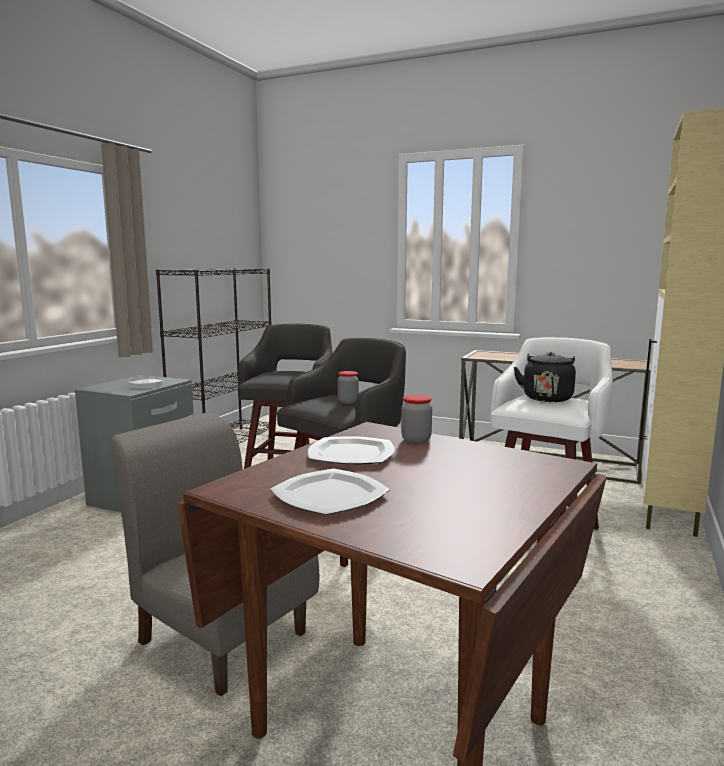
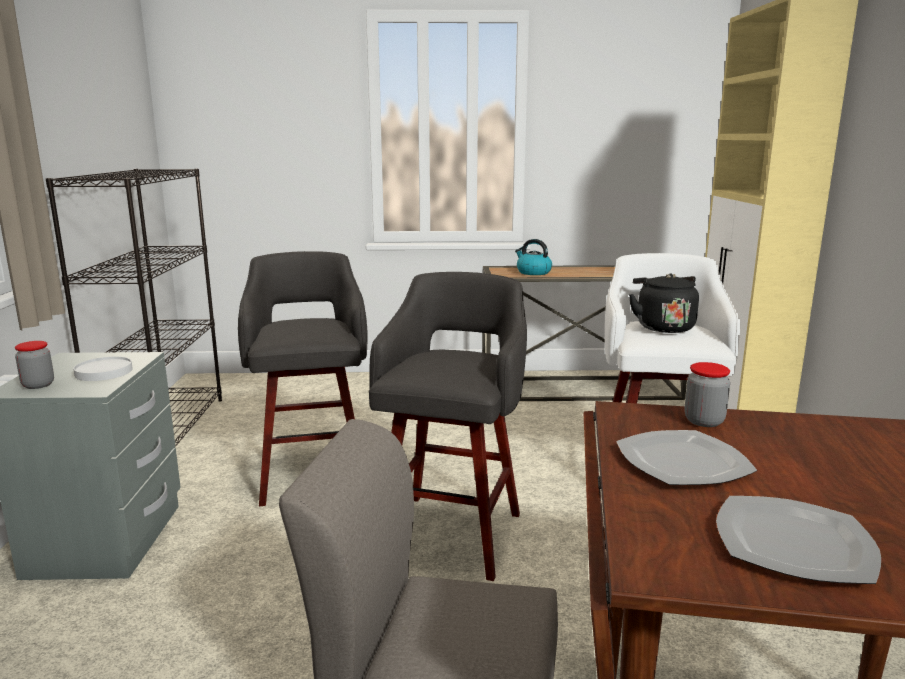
camera: 25 degrees left, 5 degrees up
jar [338,371,359,404] -> jar moved to [15,341,54,389]
none -> kettle [515,239,552,275]

